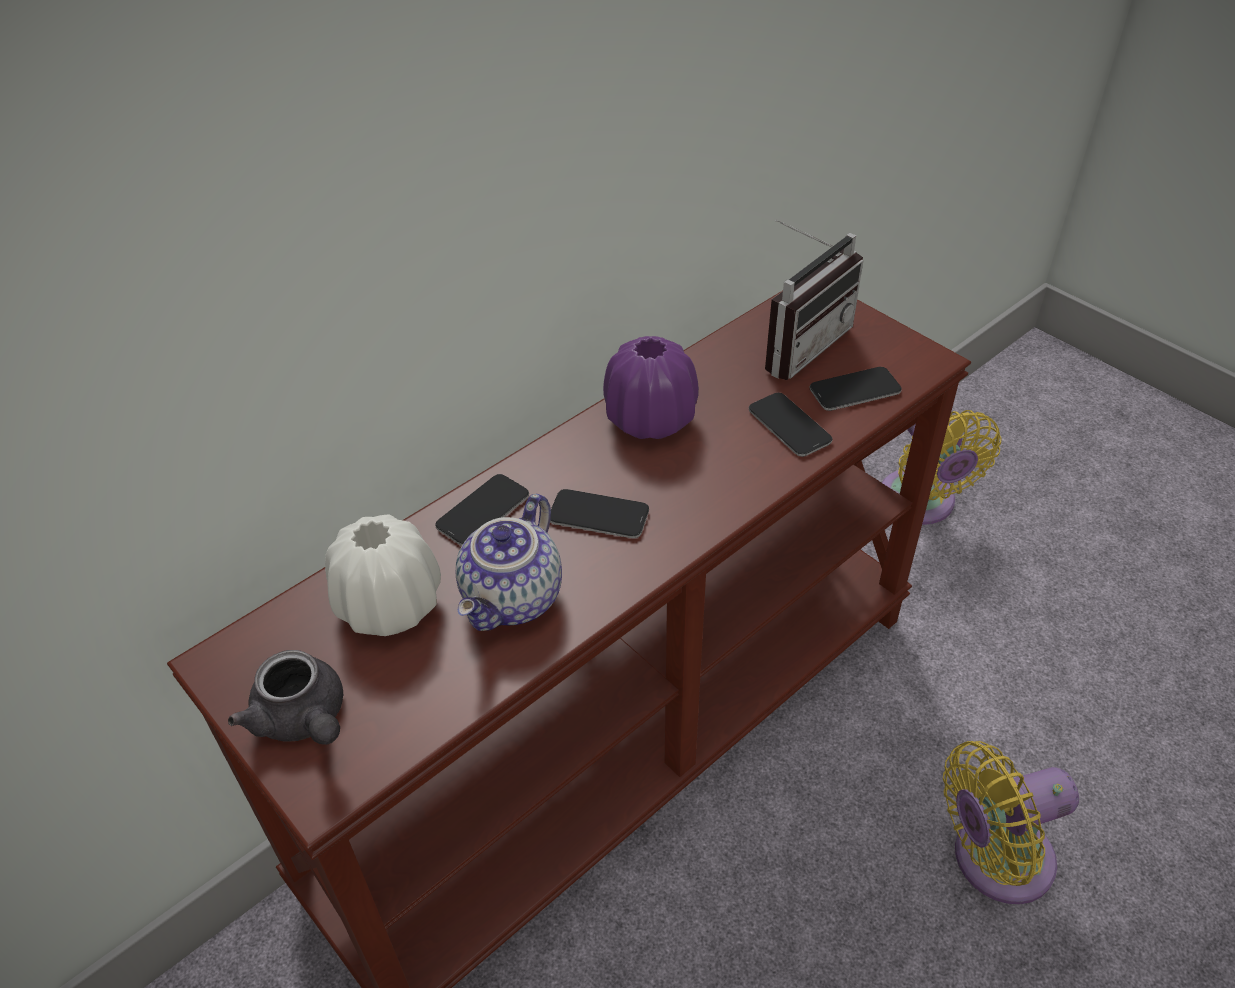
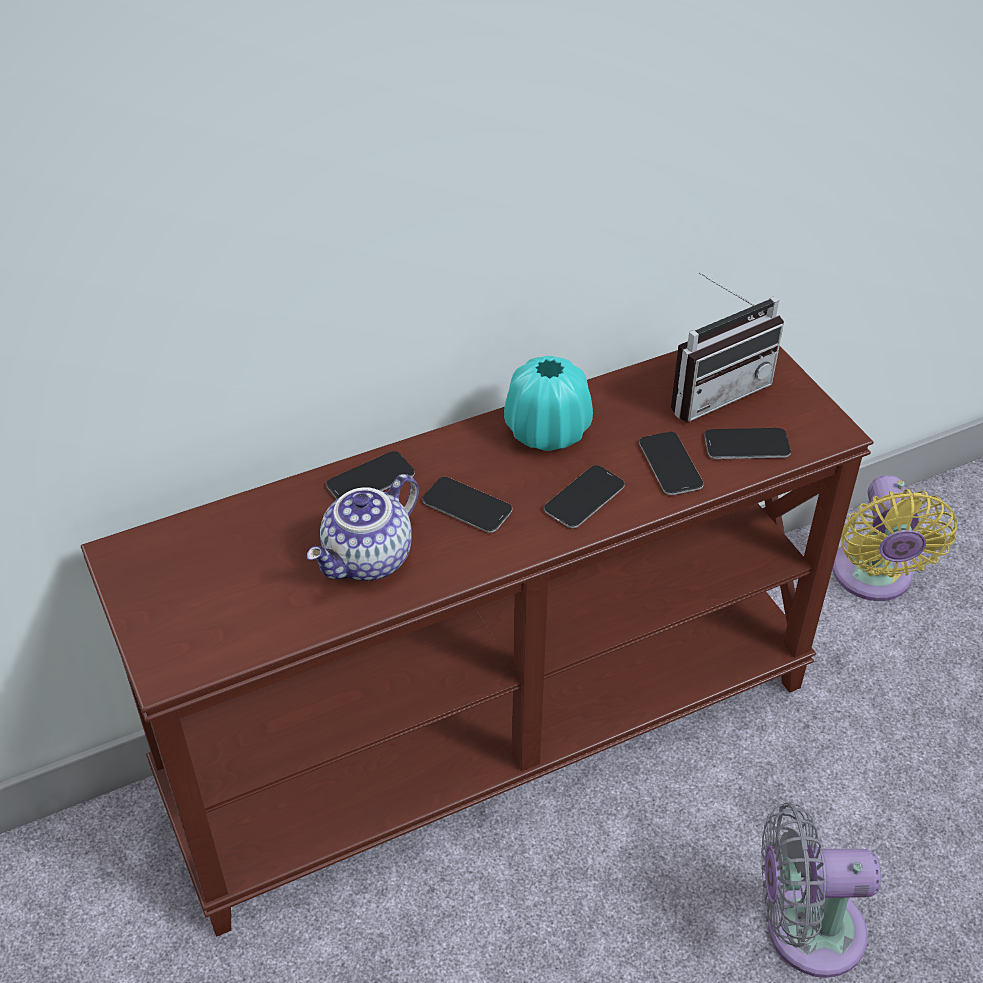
camera: 15 degrees right, 0 degrees up
grey teapot [228,650,343,745] -> none
white vase [325,514,441,636] -> none
purple vase [603,336,699,439] -> turquoise vase [504,356,593,451]
yellow fan [943,741,1079,904] -> grey fan [761,803,881,978]
none -> phone [544,465,625,528]

